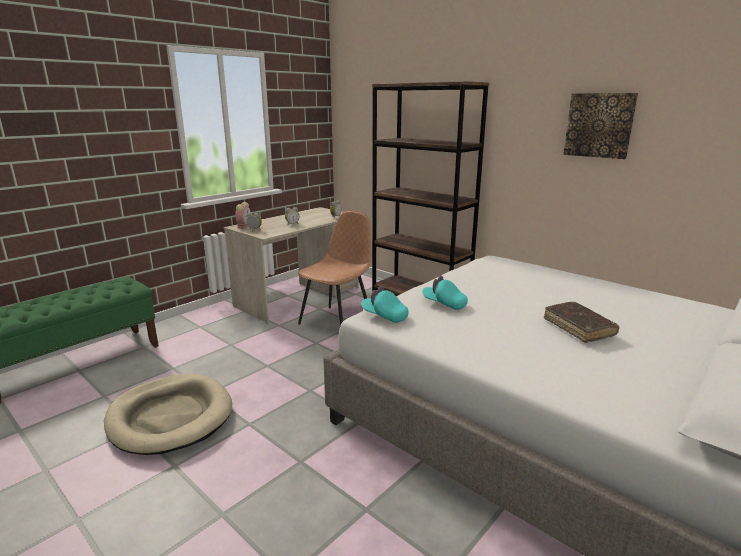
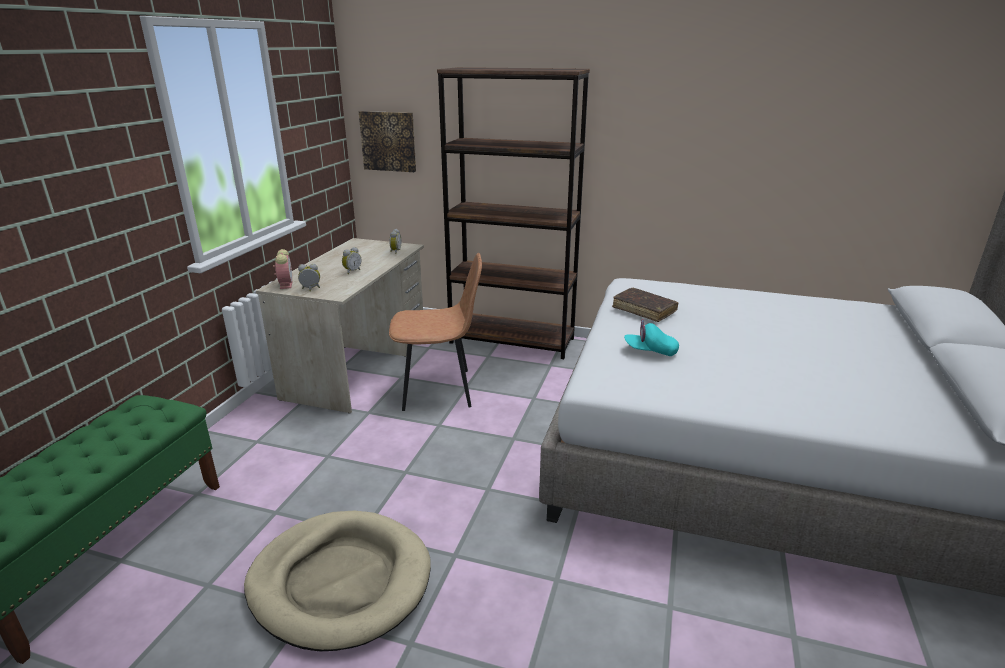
camera: 25 degrees left, 5 degrees up
brown chair [298,210,371,326] -> brown chair turned 75 degrees clockwise [389,252,482,411]
turquoise cap [361,286,408,323] -> none
brown book [544,302,620,343] -> brown book moved to [612,288,678,322]
picture [563,93,638,159] -> picture moved to [359,111,416,172]

